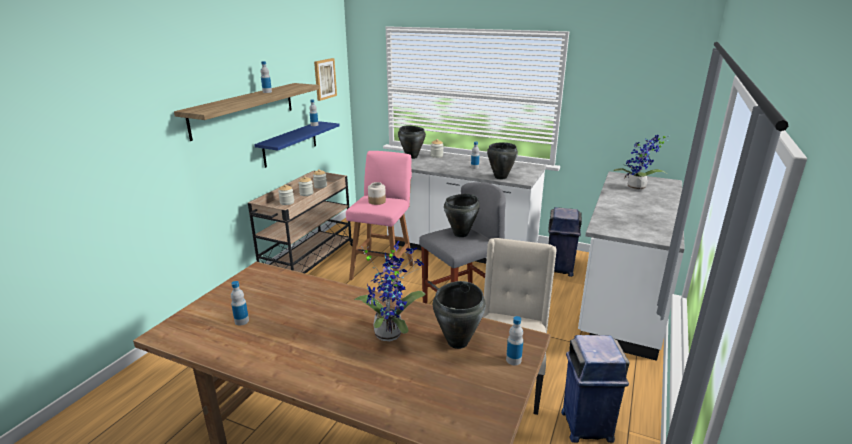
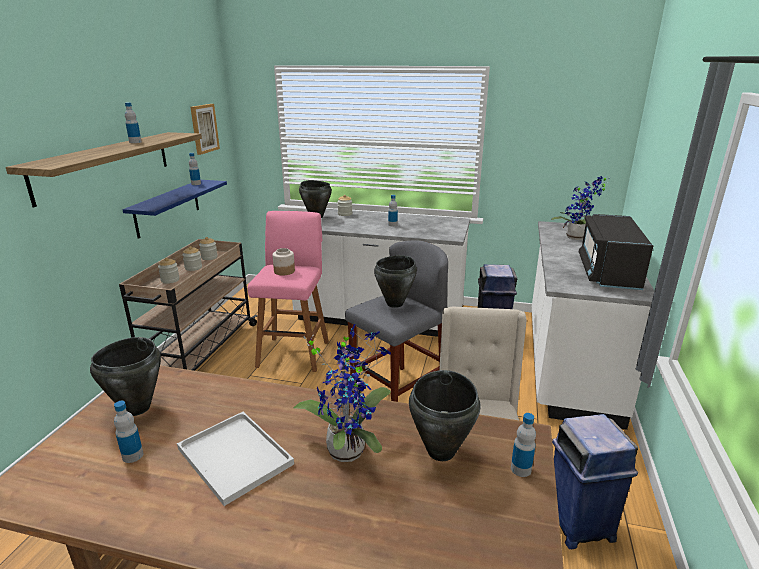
camera: 10 degrees left, 0 degrees up
black cooking pot [487,142,518,179] -> black cooking pot moved to [90,337,161,416]
none -> white tray [177,412,294,506]
none -> black microwave [579,214,653,290]

